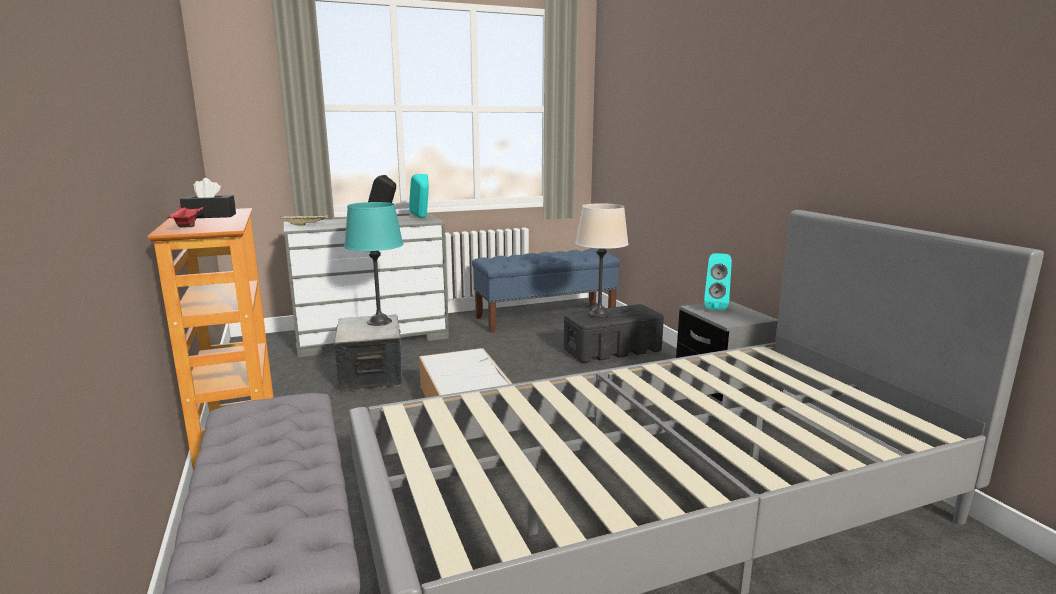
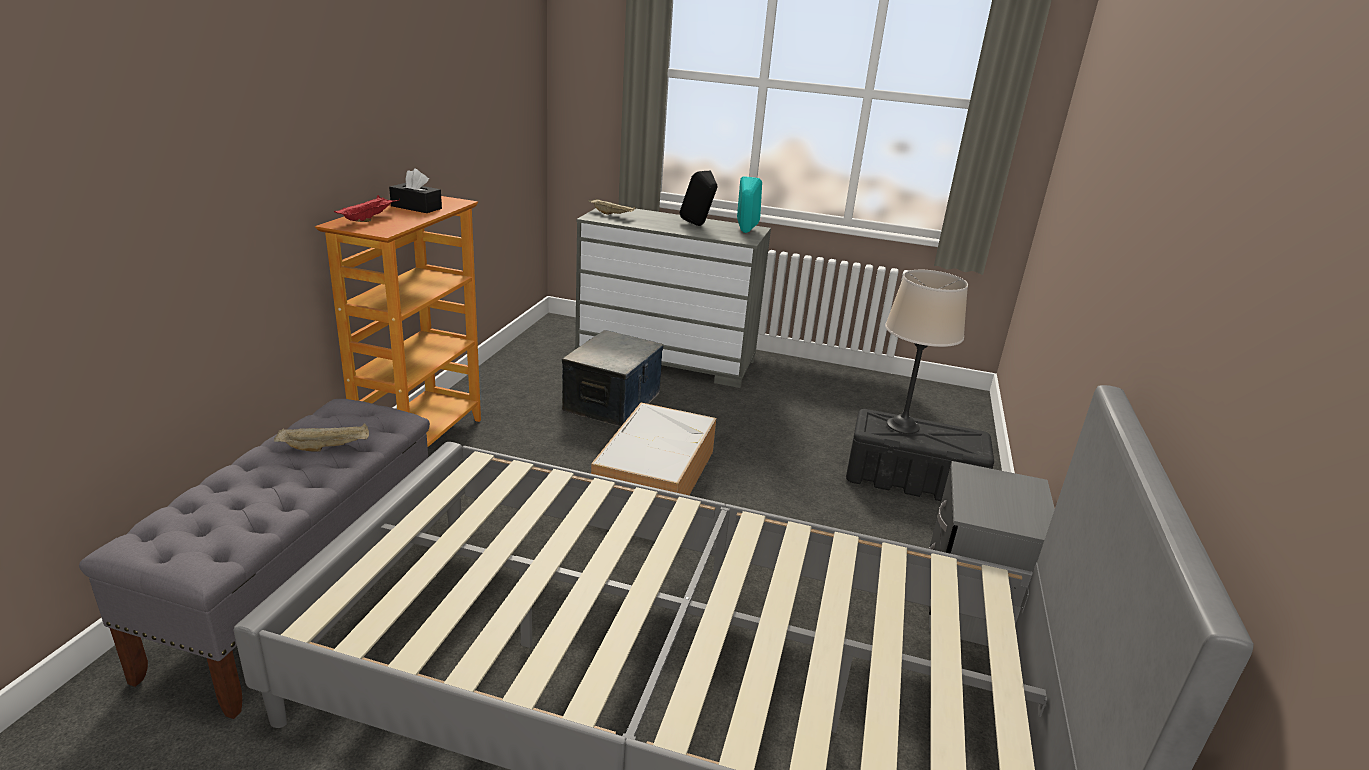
camera: 35 degrees right, 10 degrees up
turquoise table lamp [344,202,403,326] -> none
blue bench [472,249,621,333] -> none
turquoise speaker [704,253,732,310] -> none
none -> beige tray [274,424,369,452]

